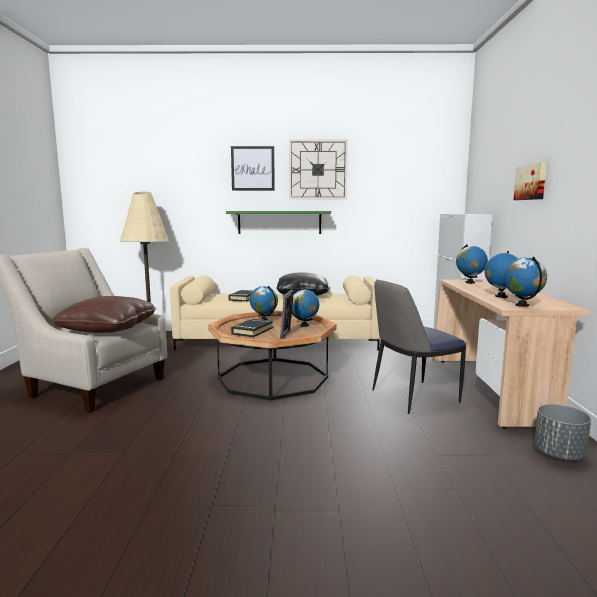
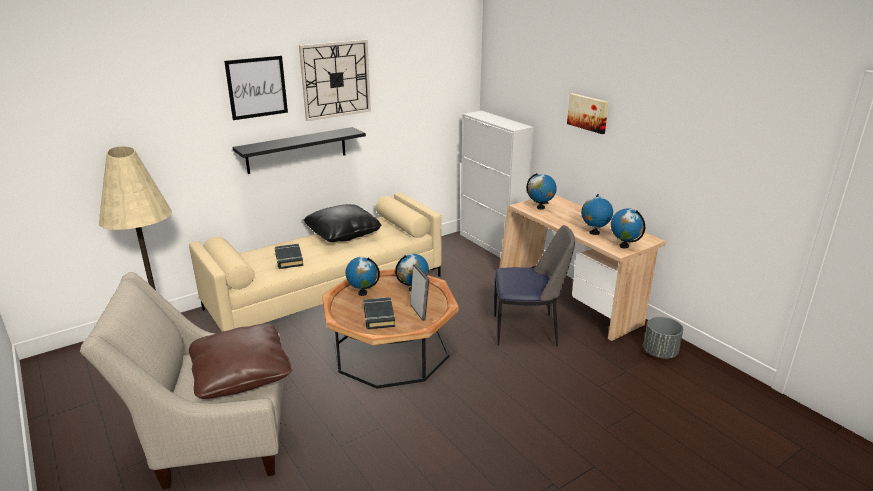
camera: 35 degrees left, 15 degrees up
green shelf [226,211,331,234] -> black shelf [233,127,366,174]
chair [372,280,466,414] -> chair turned 120 degrees counterclockwise [494,225,575,347]

